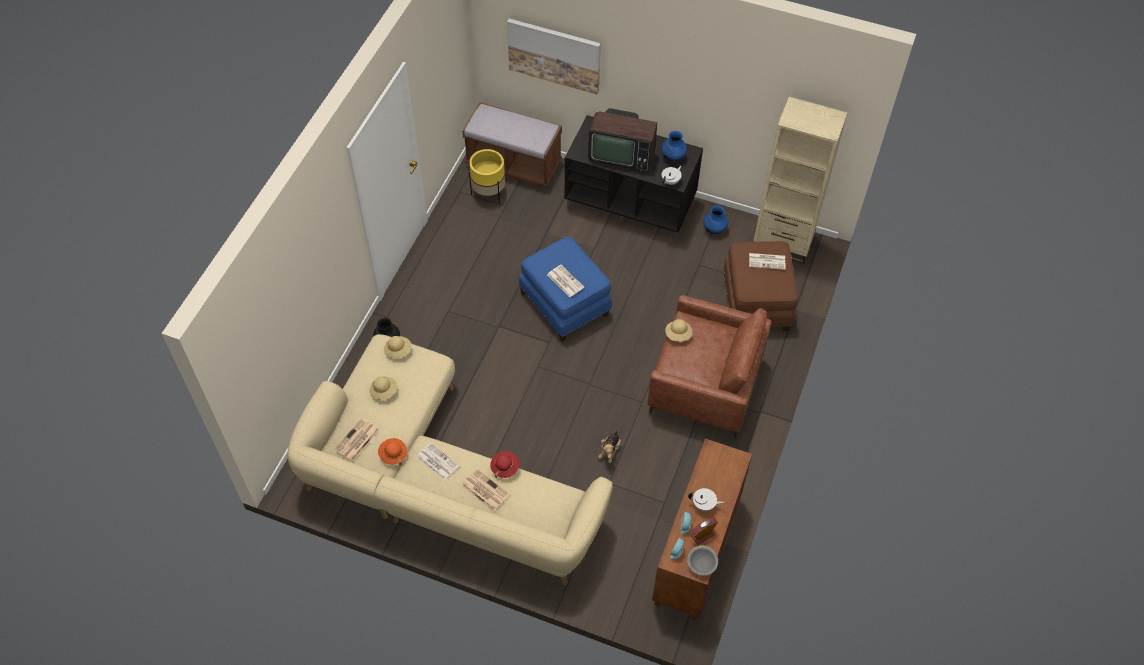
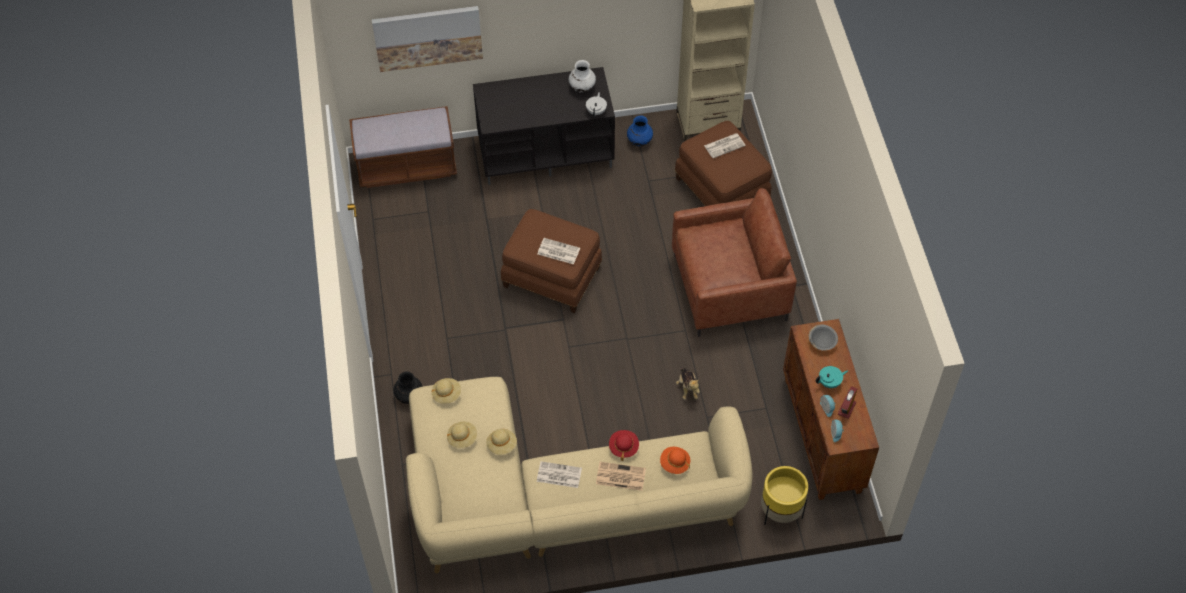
camera: 30 degrees left, 0 degrees up
newspaper [334,418,379,462] -> none
orange hat [378,438,407,465] -> orange hat moved to [660,447,690,474]
yellow planter [469,149,505,203] -> yellow planter moved to [761,466,808,525]
blue ottoman [519,237,612,342] -> brown ottoman [501,209,602,313]
television [588,108,657,172] -> none
blue vase [661,131,687,161] -> white vase [569,60,596,93]
beige hat [665,319,693,342] -> beige hat moved to [486,429,517,455]
grey bowl [687,545,718,576] -> grey bowl moved to [809,325,838,351]
white teapot [688,488,724,511] -> turquoise teapot [816,366,848,388]

